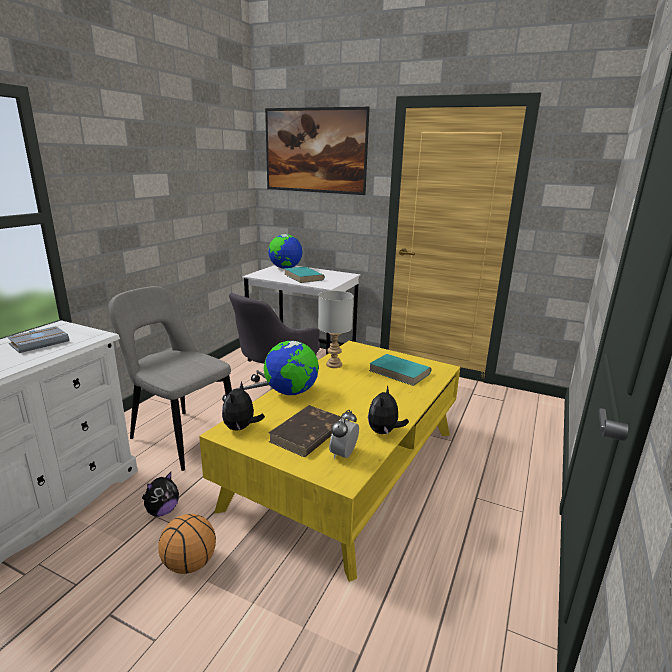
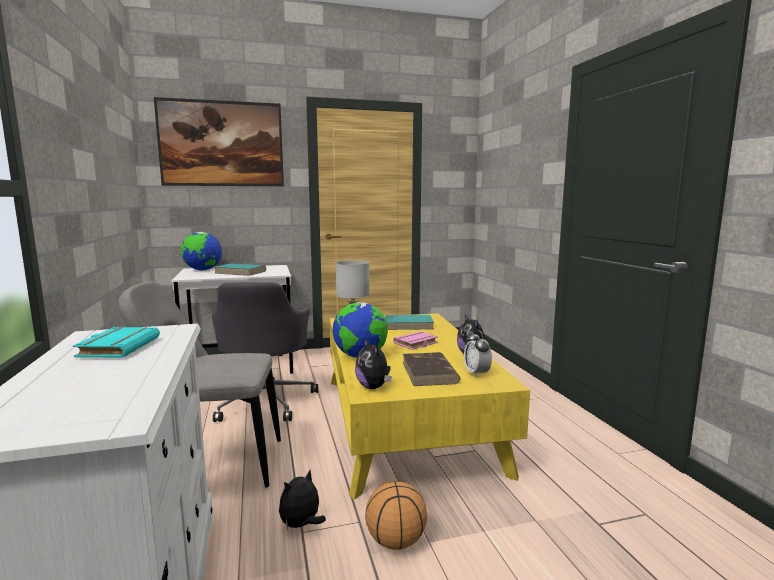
camera: 40 degrees left, 10 degrees down
grey book [7,326,69,353] -> turquoise book [73,327,160,358]
plush toy [142,472,179,517] -> plush toy turned 135 degrees counterclockwise [279,470,326,528]
none -> pink book [393,331,438,350]

